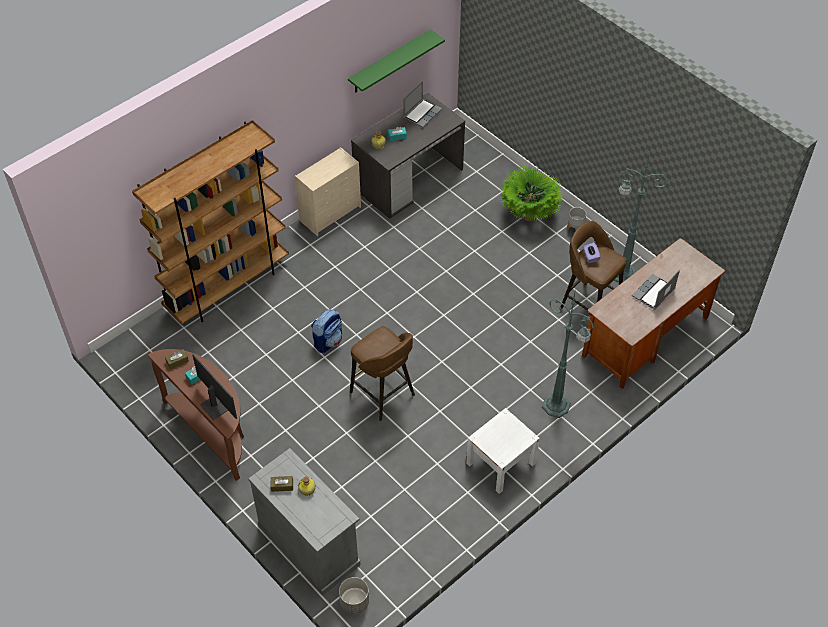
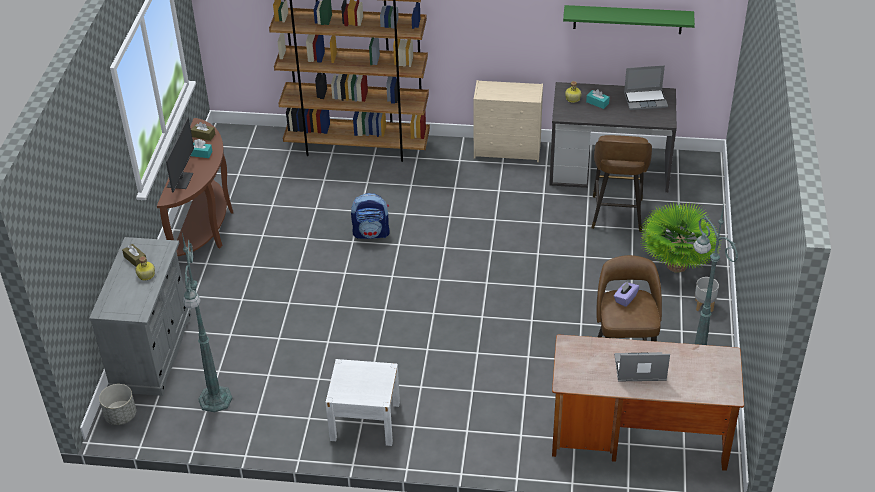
camera: 50 degrees right, 10 degrees down
brown stool [350,326,415,421] -> brown stool moved to [591,135,652,232]
green floor lamp [542,293,594,418] -> green floor lamp moved to [182,233,233,412]

